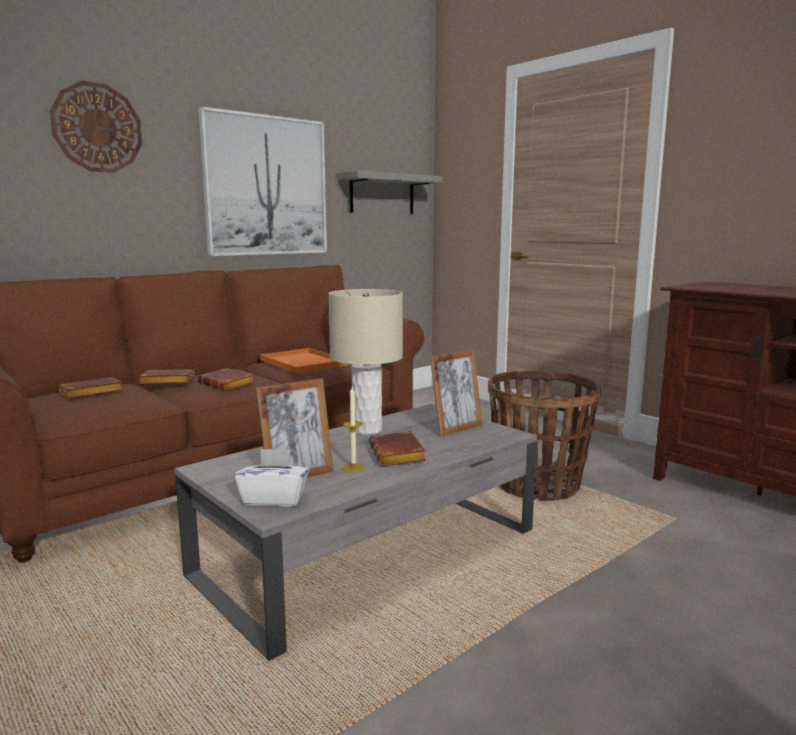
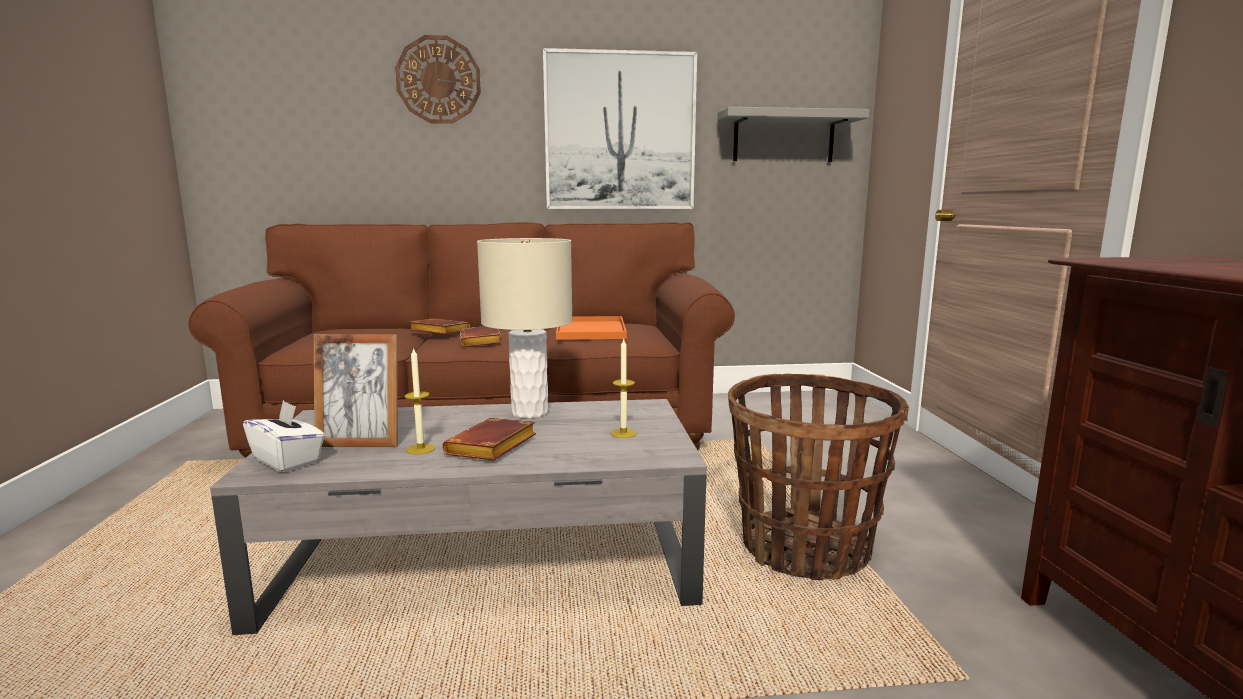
camera: 35 degrees right, 0 degrees up
brown book [59,377,122,399] -> none
picture frame [430,350,483,436] -> candle [611,339,637,438]

